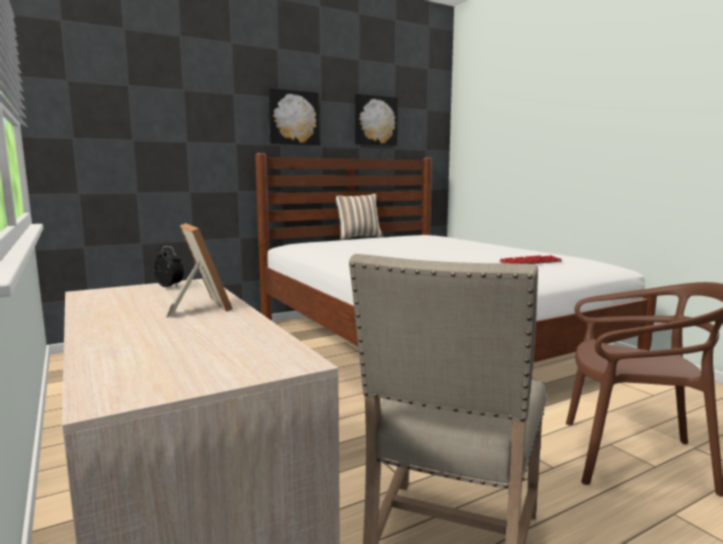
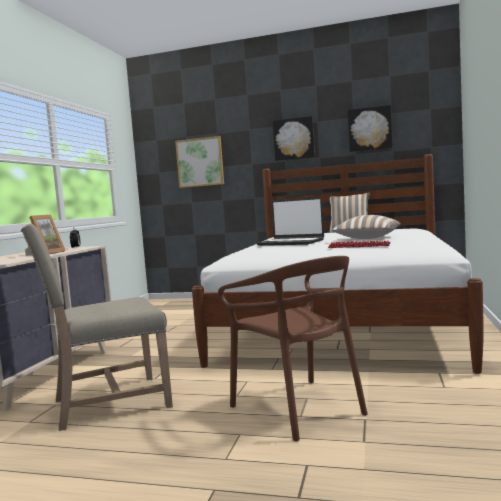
camera: 45 degrees right, 5 degrees down
none -> picture [175,136,224,188]
none -> laptop [257,197,324,246]
none -> pillow [332,215,401,239]

